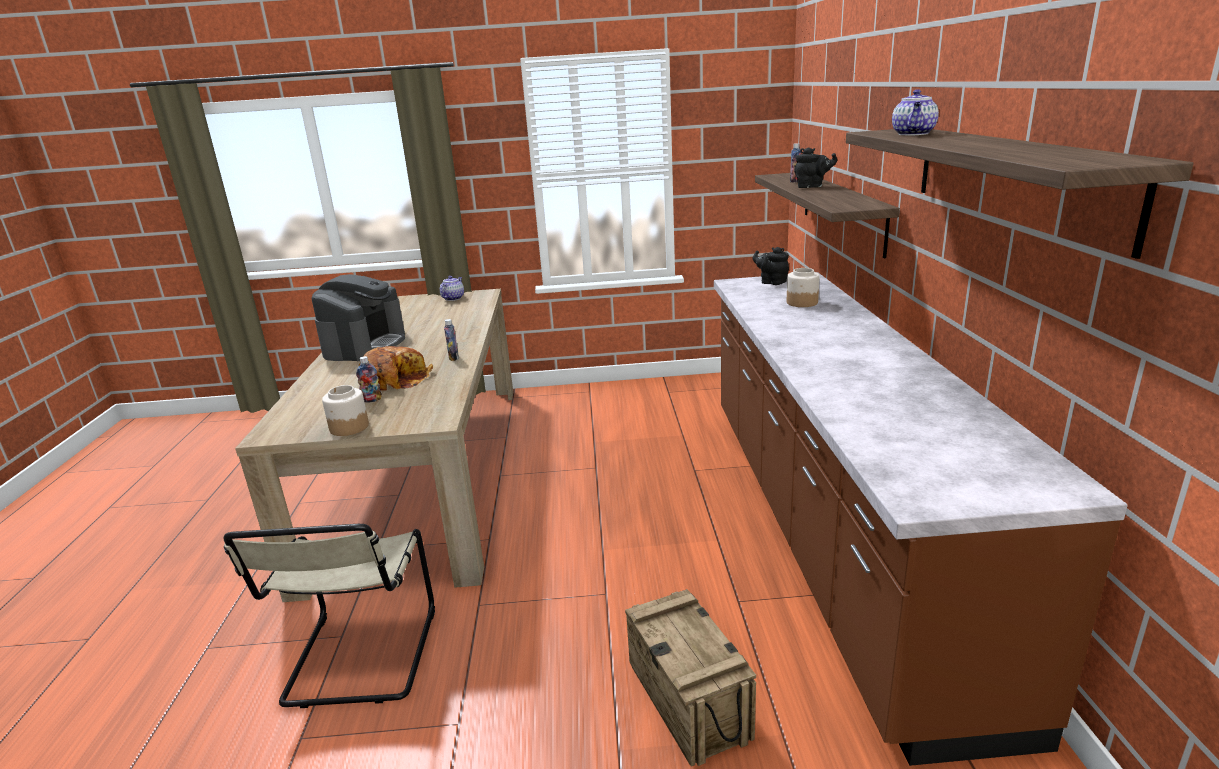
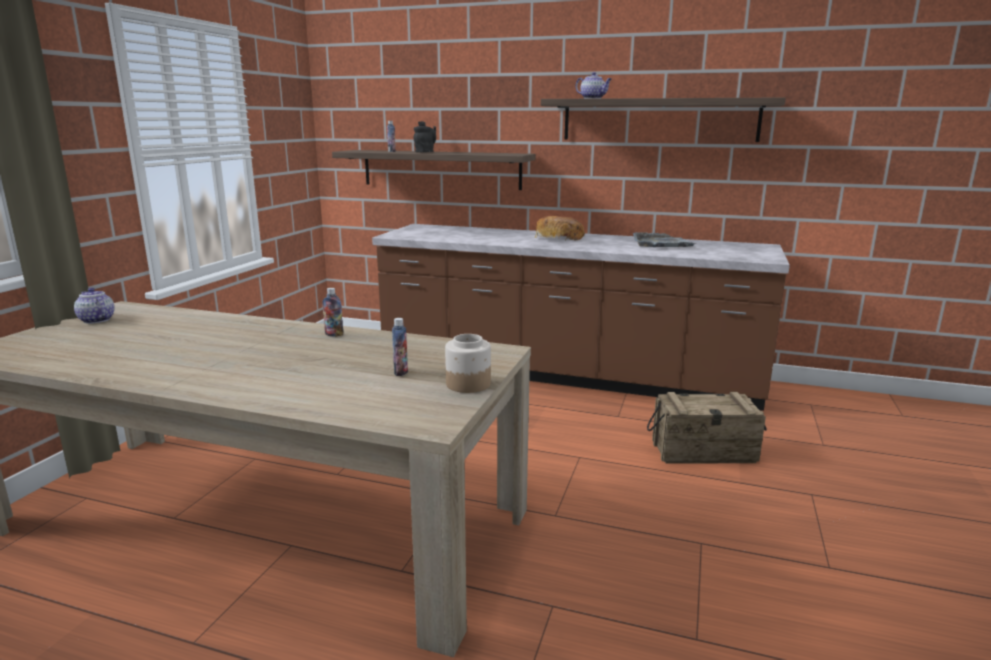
camera: 70 degrees left, 5 degrees down
beige chair [224,524,435,708] -> none
coffee machine [312,274,405,361] -> none
bread [359,346,433,391] -> bread moved to [534,216,585,241]
black teapot [753,247,789,285] -> none
jar [787,268,820,307] -> none
none -> grey tray [633,232,696,247]

